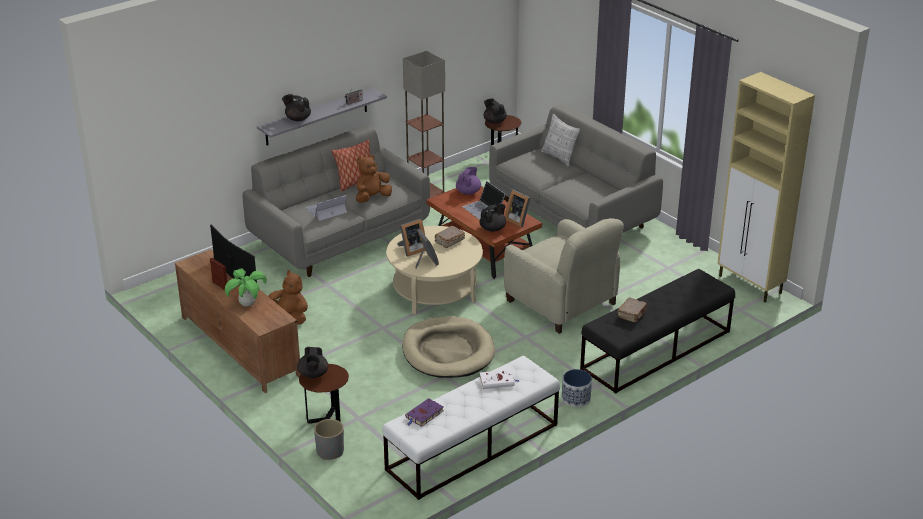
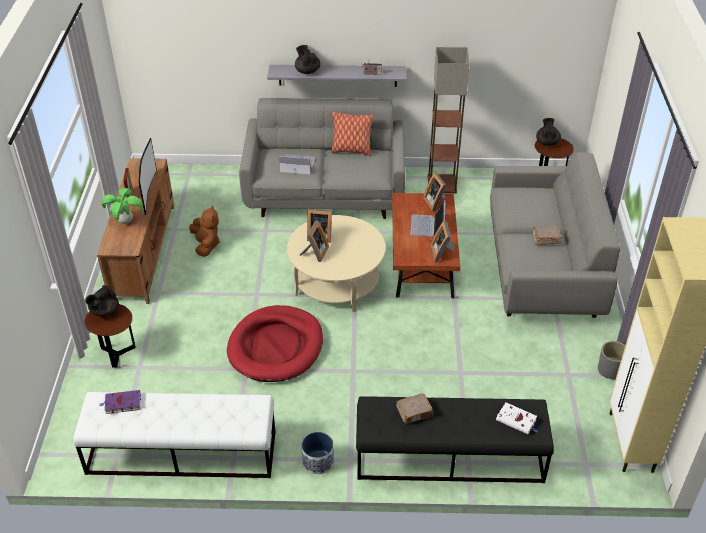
camera: 40 degrees right, 10 degrees up
grey planter [314,419,344,460] -> grey planter moved to [598,341,625,379]
brown plush toy [356,155,392,203] -> none
beige dog bed [402,316,495,378] -> red dog bed [227,305,323,382]
brown book [435,226,465,248] -> brown book moved to [532,225,562,245]
purple teapot [456,167,481,195] -> picture frame [423,172,446,212]
black teapot [480,204,506,232] -> none
white book [480,370,520,389] -> white book moved to [496,402,538,434]
beige armchair [504,218,624,334] -> none
pillow [541,114,580,167] -> none

